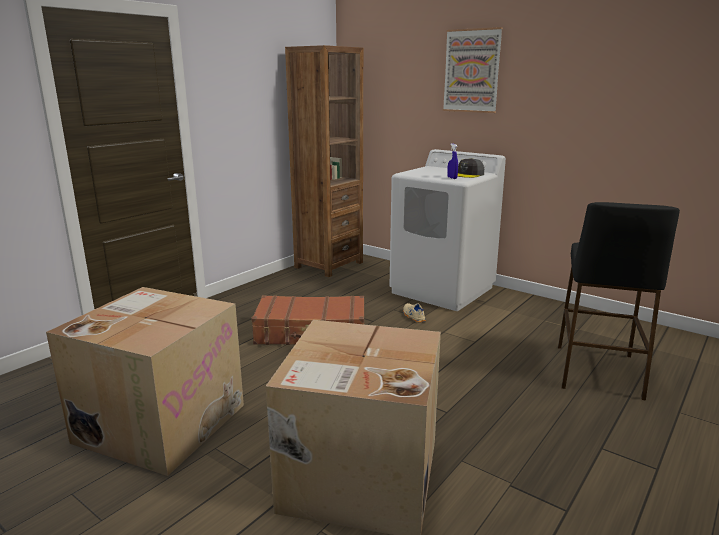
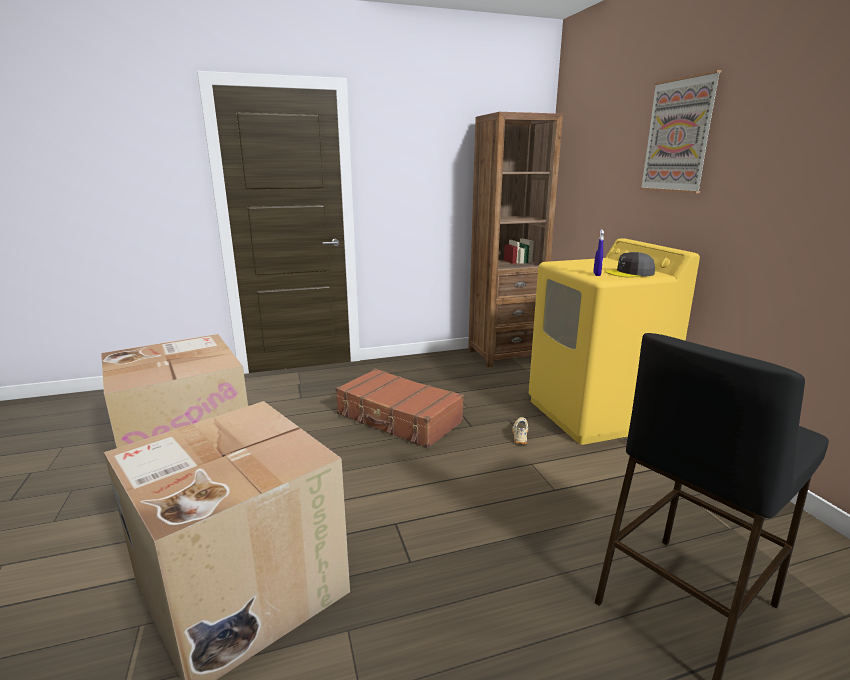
camera: 35 degrees right, 0 degrees up
white washing machine [390,149,506,311] -> yellow washing machine [529,238,700,445]

